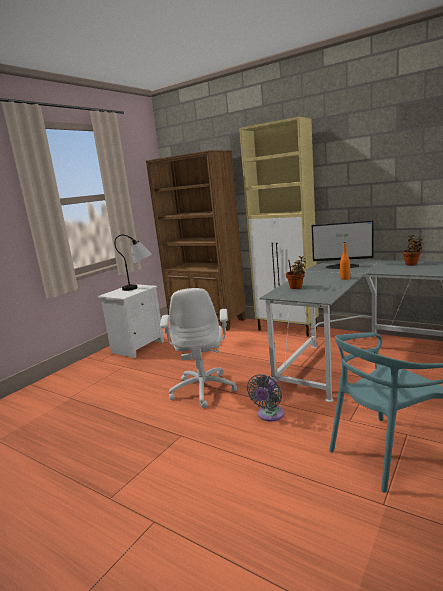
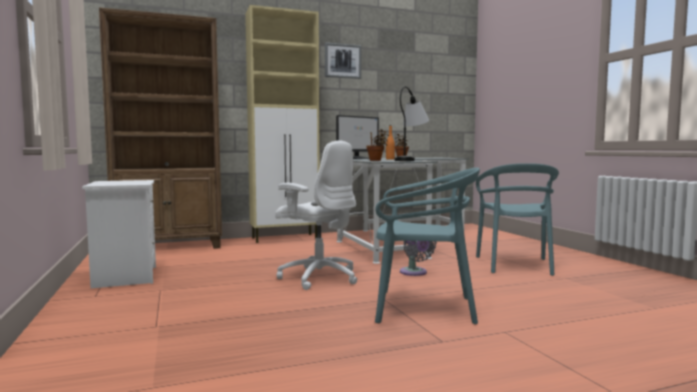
camera: 55 degrees left, 10 degrees down
table lamp [114,234,152,291] -> table lamp moved to [394,86,429,161]
none -> picture [325,43,361,79]
none -> turquoise chair [375,167,480,324]

